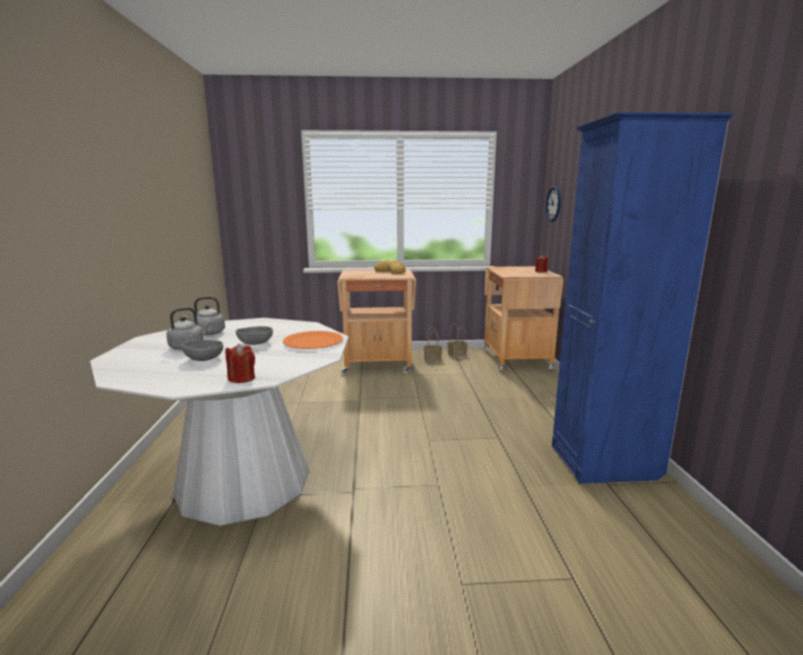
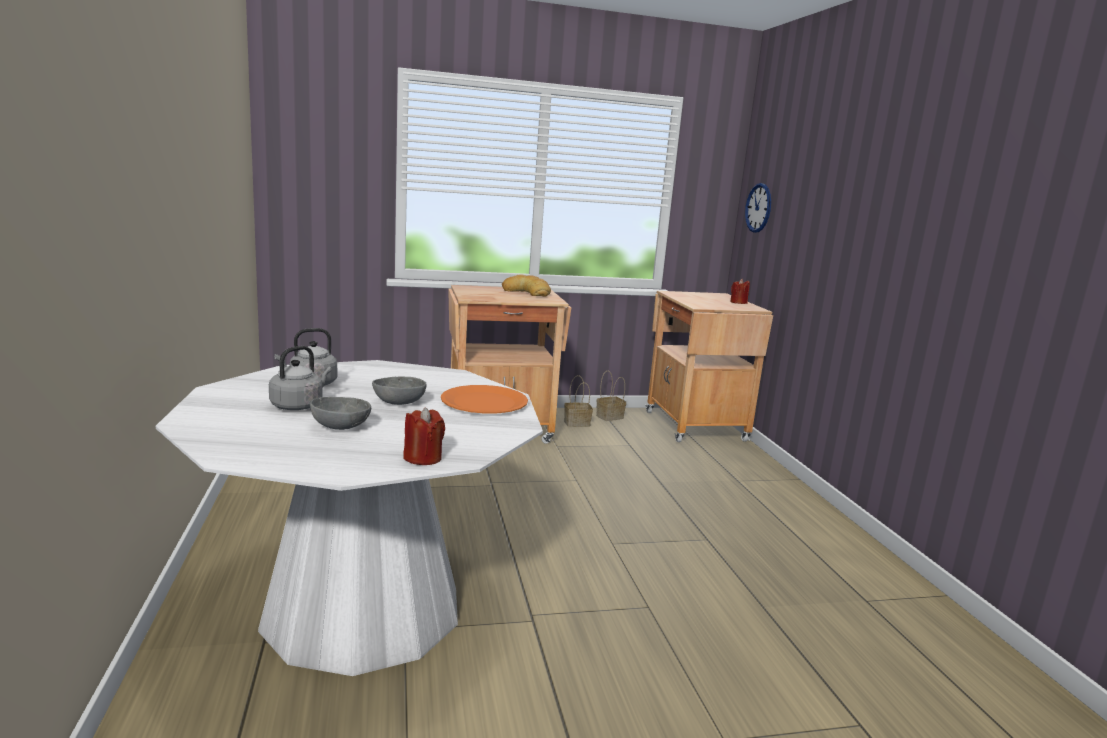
camera: 10 degrees left, 0 degrees up
blue cabinet [552,112,733,484] -> none

